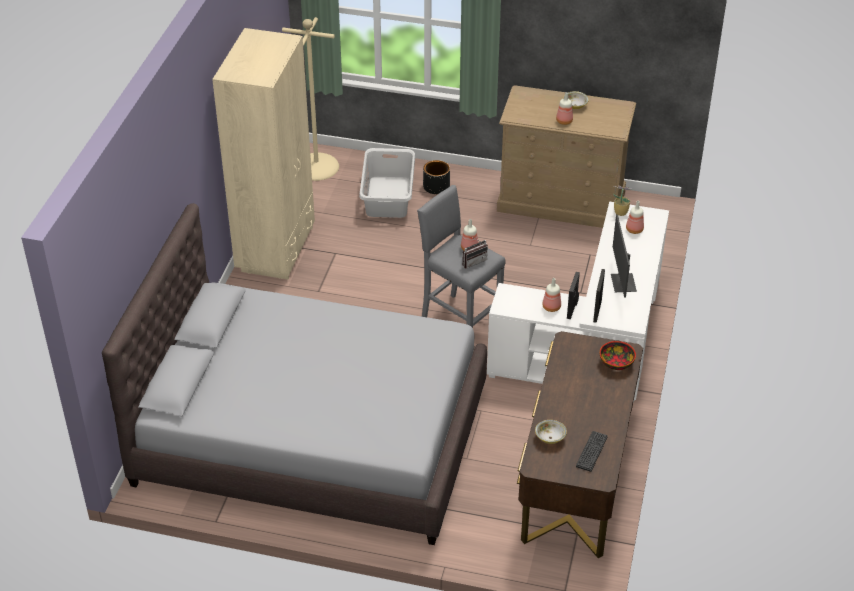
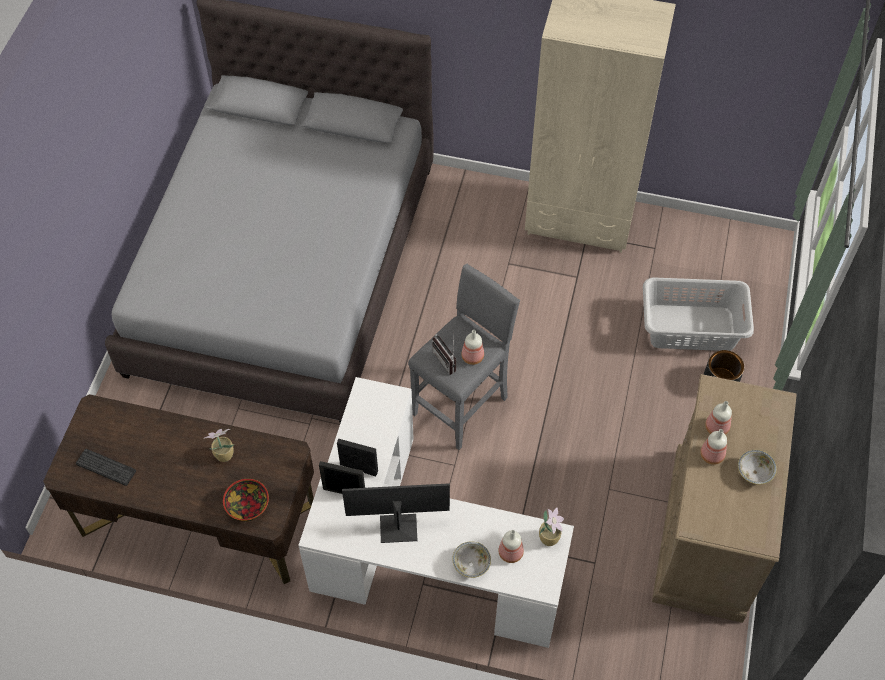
camera: 90 degrees right, 15 degrees up
beige clothes rack [282,17,339,181] -> none
bowl [535,420,567,444] -> bowl moved to [452,541,491,578]
bottle [542,278,561,312] -> bottle moved to [705,401,732,435]
none -> potted plant [203,429,234,462]

